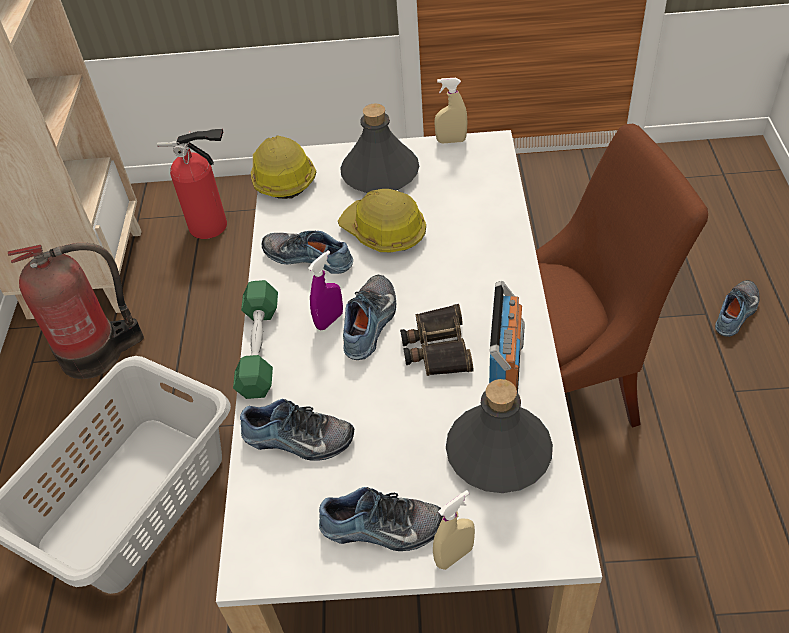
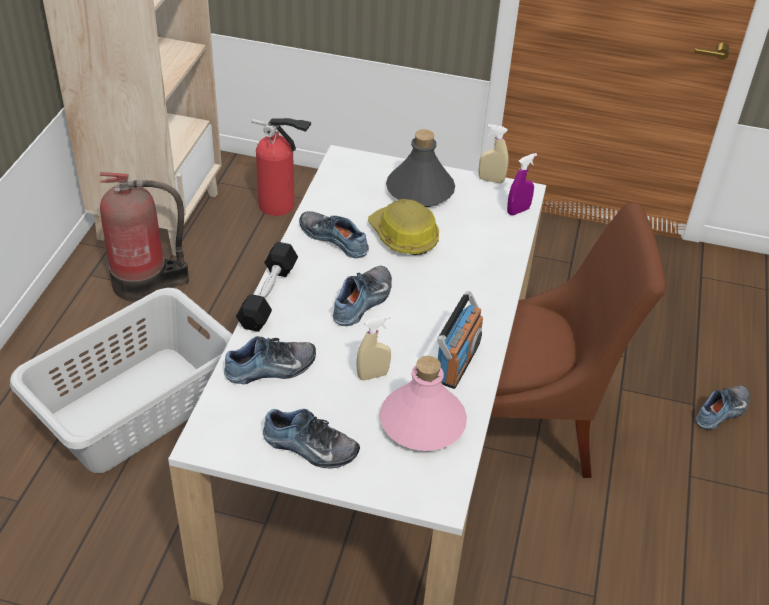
camera: 10 degrees right, 5 degrees down
green dumbbell [233,280,278,399] -> black dumbbell [236,242,298,332]
shoe [240,399,354,461] -> shoe turned 45 degrees counterclockwise [224,336,316,384]
hard hat [251,135,316,199] -> none
purple spray bottle [308,250,343,330] -> purple spray bottle moved to [507,153,537,215]
binoculars [400,304,473,376] -> none
beige spray bottle [433,490,475,570] -> beige spray bottle moved to [356,316,391,380]
grey bottle [446,379,553,493] -> pink bottle [380,356,467,451]

